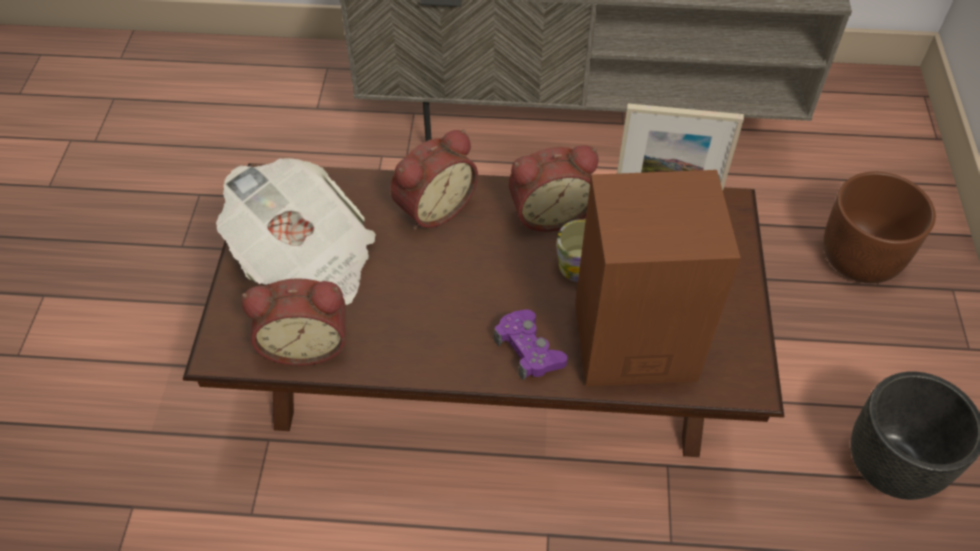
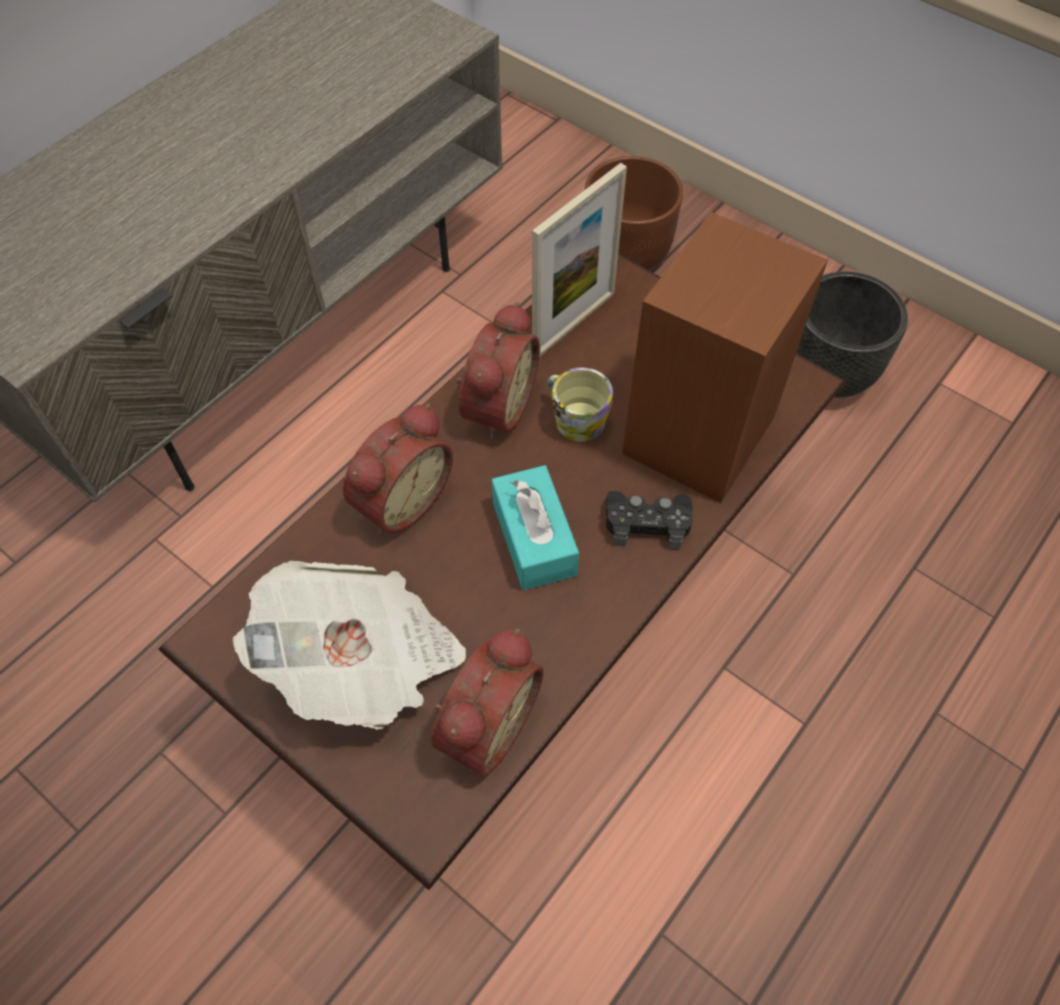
camera: 55 degrees left, 5 degrees up
alarm clock [390,129,478,230] -> alarm clock turned 45 degrees clockwise [343,404,453,535]
purple game controller [494,310,568,381] -> black game controller [606,490,693,550]
none -> turquoise tissue box [492,465,579,590]

